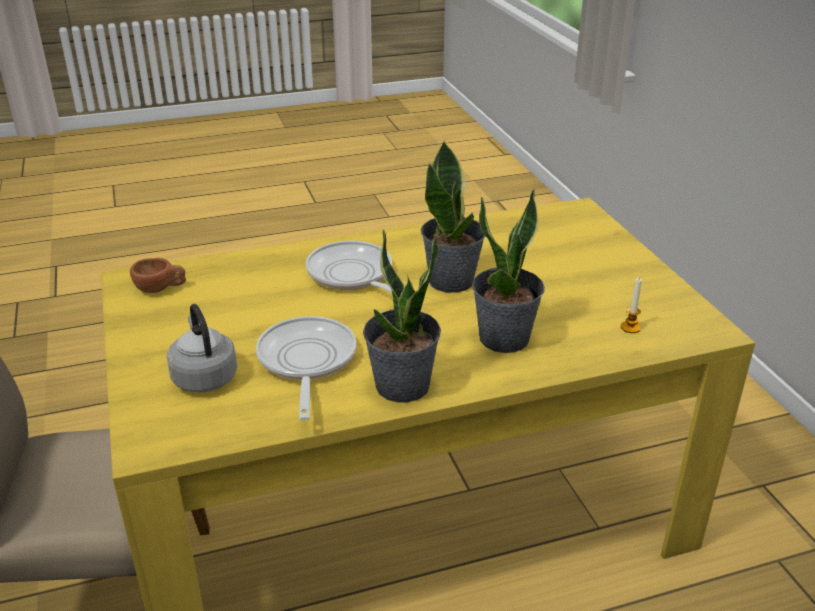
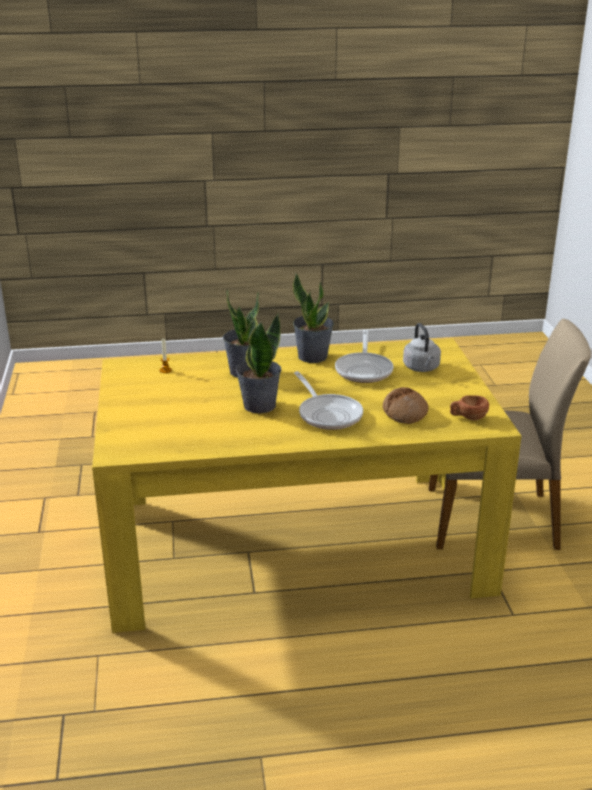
camera: 170 degrees left, 5 degrees down
none -> bread [383,387,428,424]

